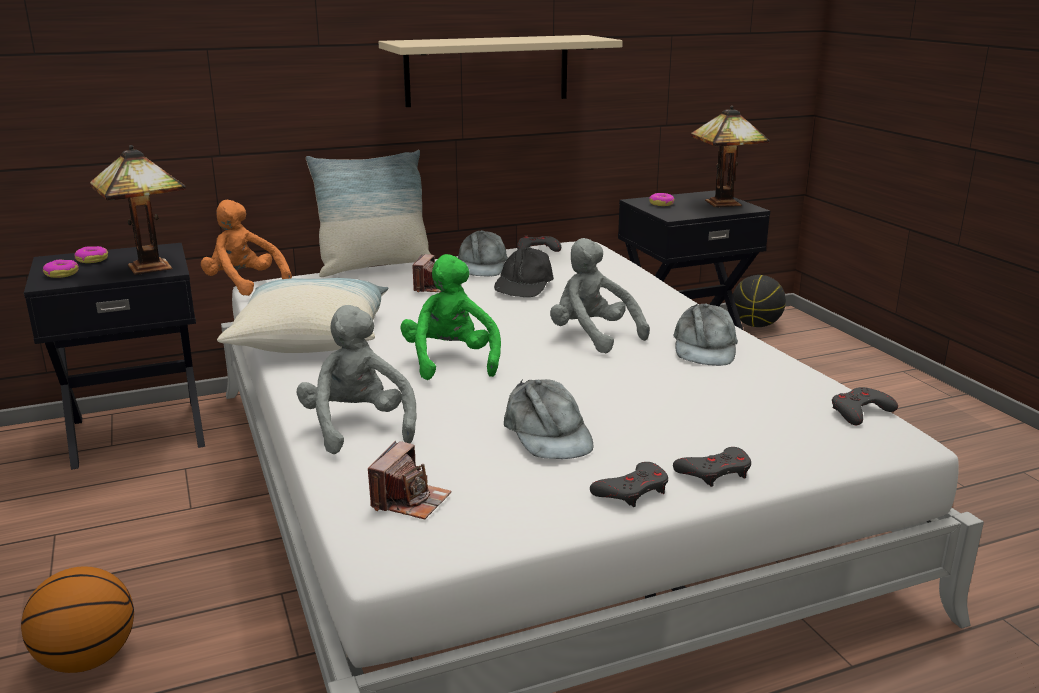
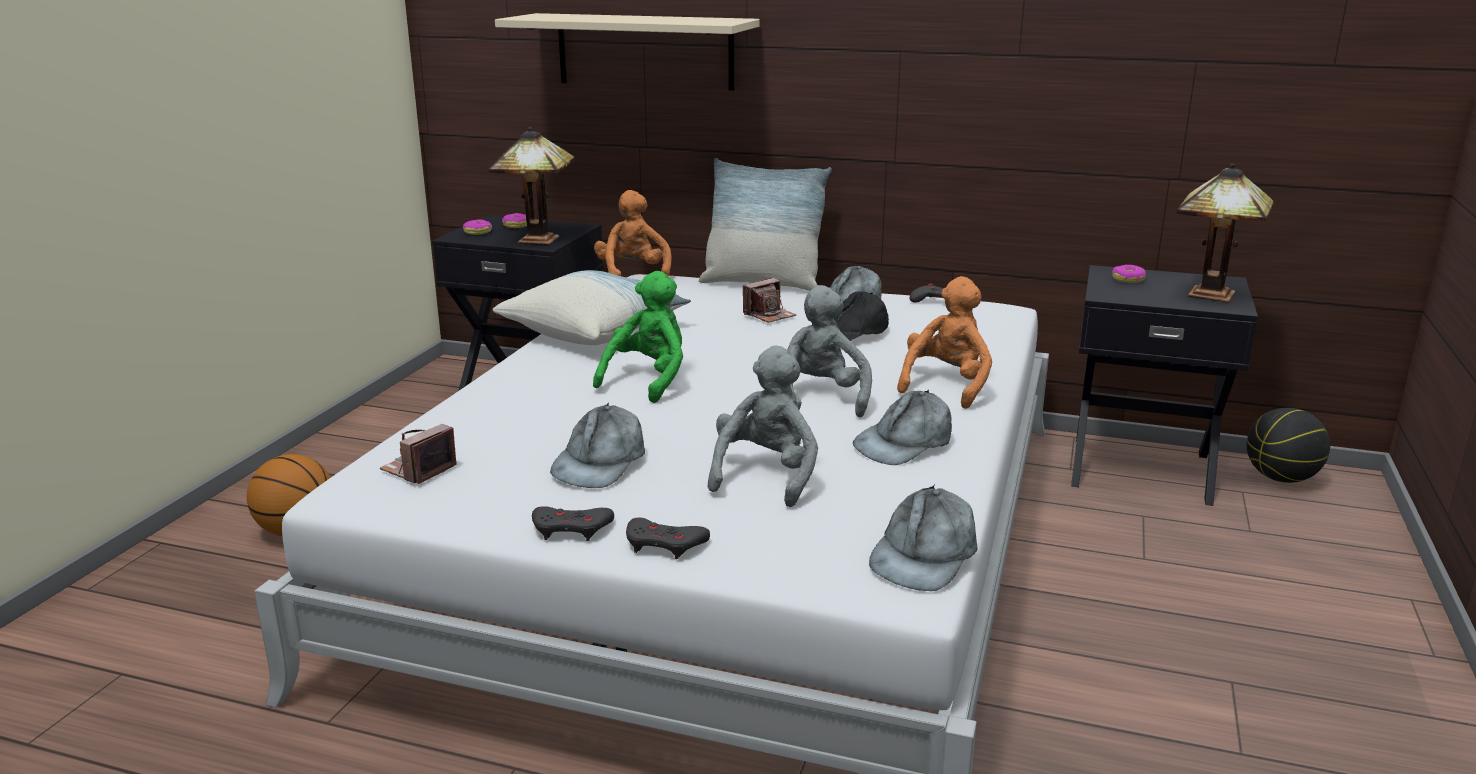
camera: 40 degrees right, 0 degrees up
grey plush toy [297,305,416,454] -> grey plush toy moved to [708,345,818,507]
camera [368,441,452,519] -> camera turned 150 degrees clockwise [380,424,457,484]
beige shelf [379,35,623,107] -> beige shelf moved to [495,13,760,91]
grey game controller [832,387,898,425] -> grey cap [869,485,977,591]
none -> orange plush toy [897,276,992,409]

